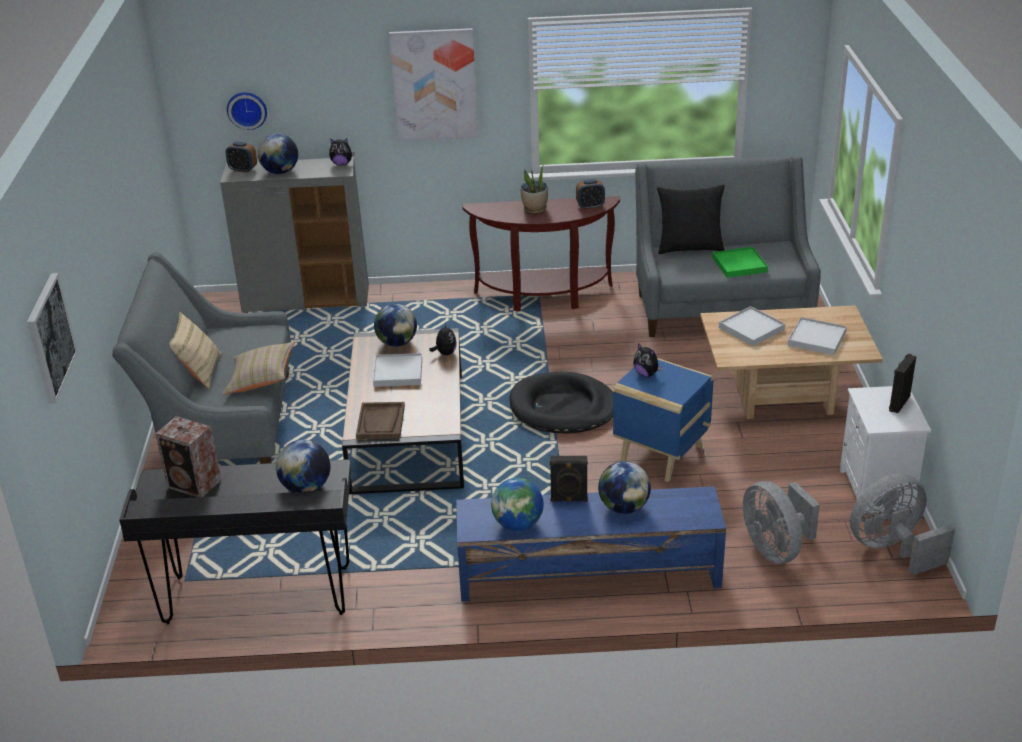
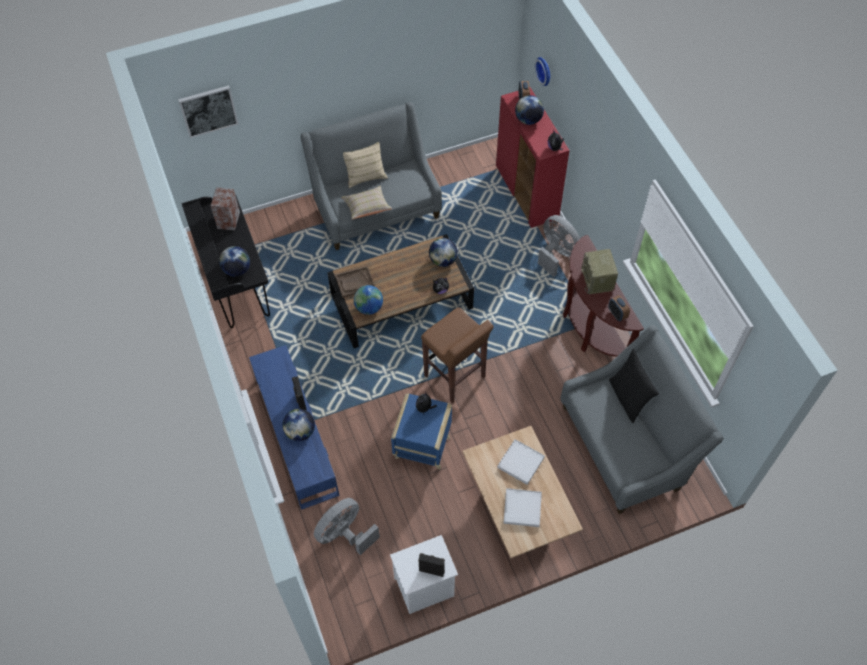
camera: 70 degrees right, 25 degrees up
grey cabinet [220,157,369,313] -> red cabinet [496,87,570,228]
white tray [373,353,422,387] -> none
picture [389,28,478,141] -> none
globe [491,478,544,531] -> globe moved to [354,285,383,315]
black dog bed [510,372,614,434] -> brown stool [421,307,493,403]
potted plant [520,166,548,213] -> radio [581,249,618,294]
green tray [712,247,768,278] -> none
grey fan [850,473,955,575] -> grey fan moved to [538,215,580,277]

